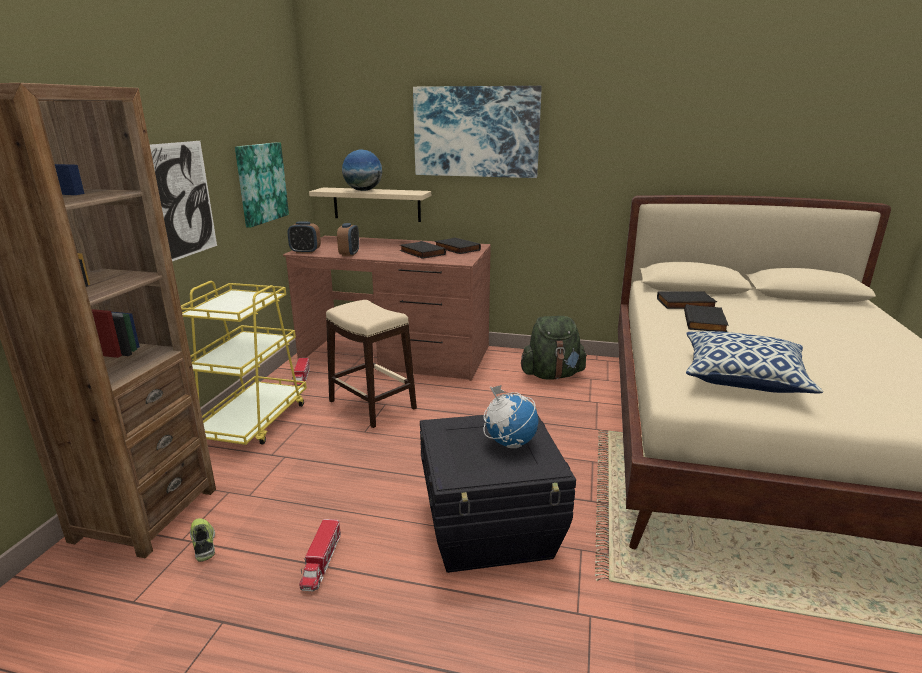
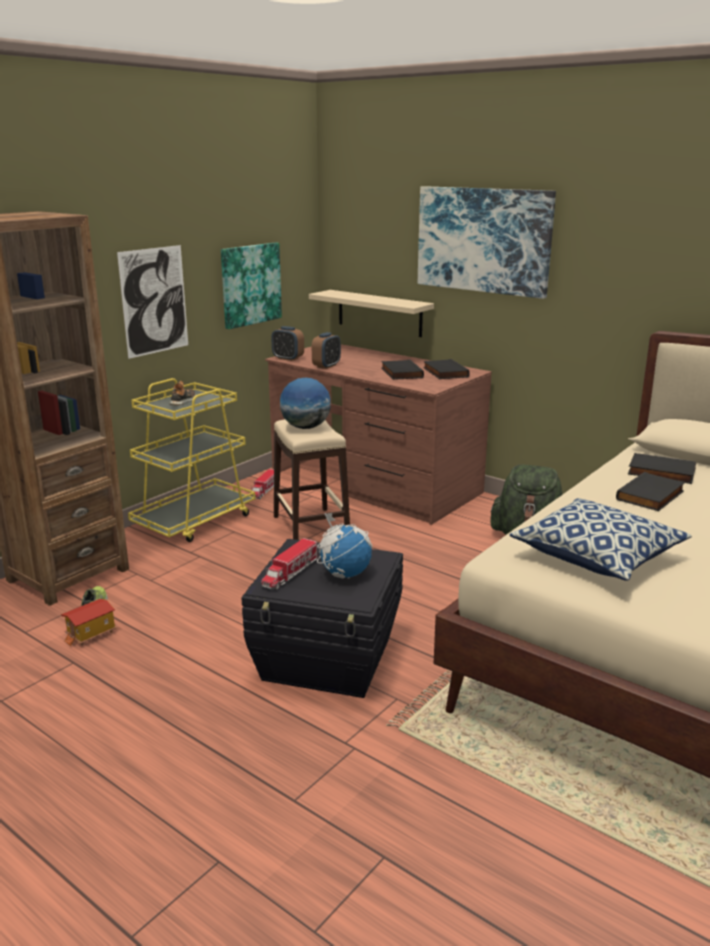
camera: 25 degrees right, 0 degrees up
toy truck [299,519,341,591] -> toy truck moved to [261,538,318,590]
globe [342,150,382,191] -> globe moved to [280,378,331,429]
none -> toy house [61,599,117,646]
none -> shoe [170,381,196,406]

